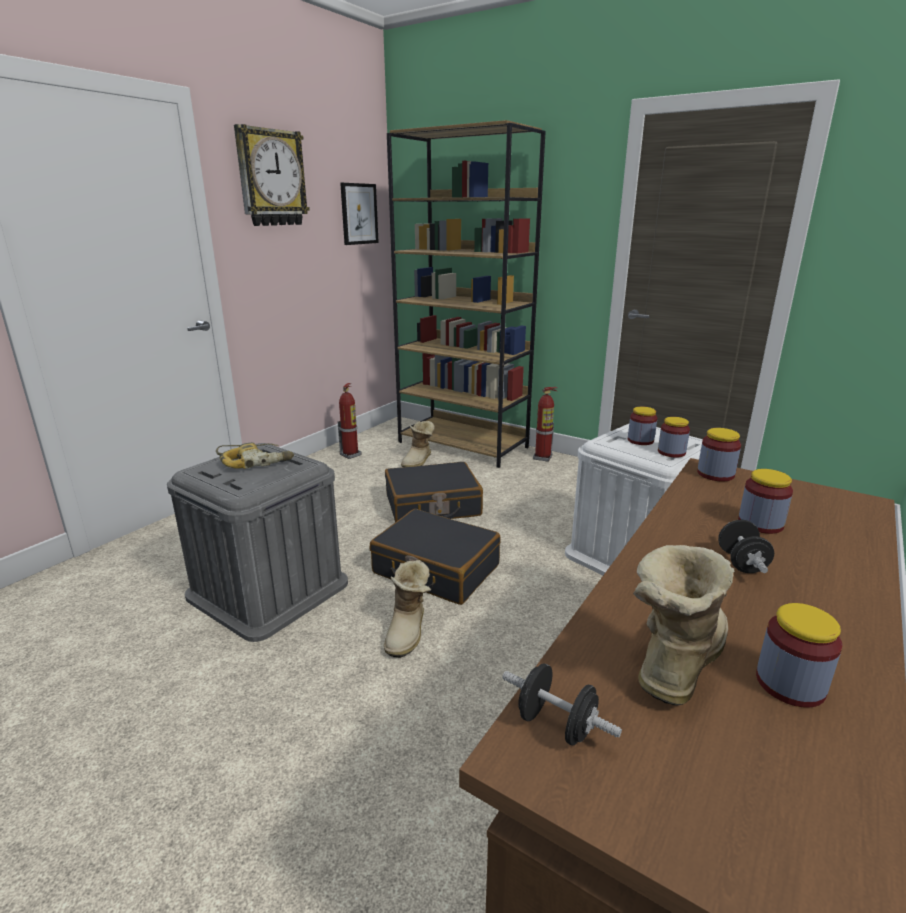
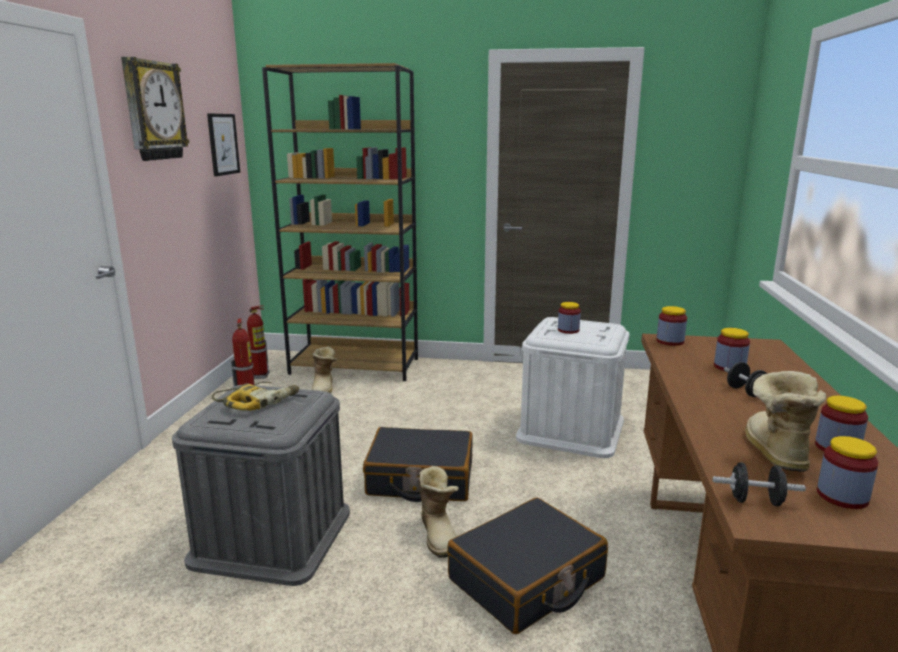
camera: 25 degrees left, 5 degrees down
black suitcase [385,462,483,522] -> black suitcase moved to [447,498,608,634]
fire extinguisher [533,387,557,462] -> fire extinguisher moved to [247,305,270,379]
jar [658,417,690,457] -> jar moved to [817,436,879,509]

